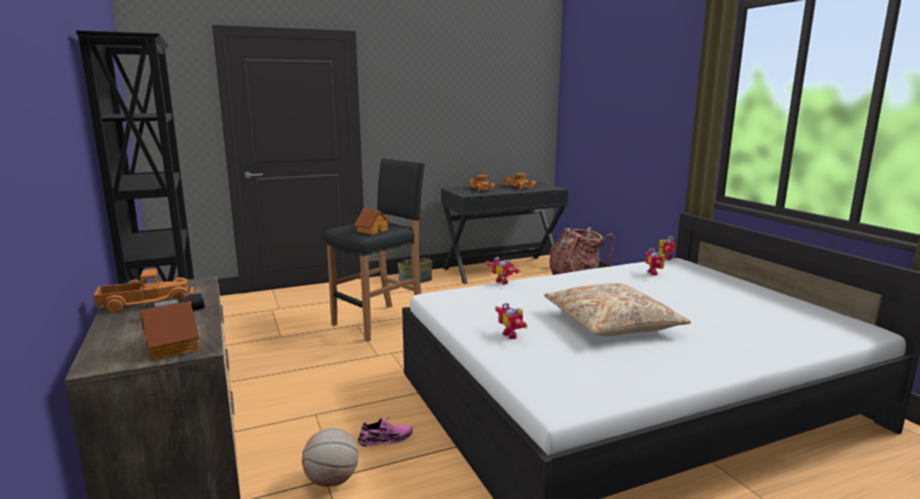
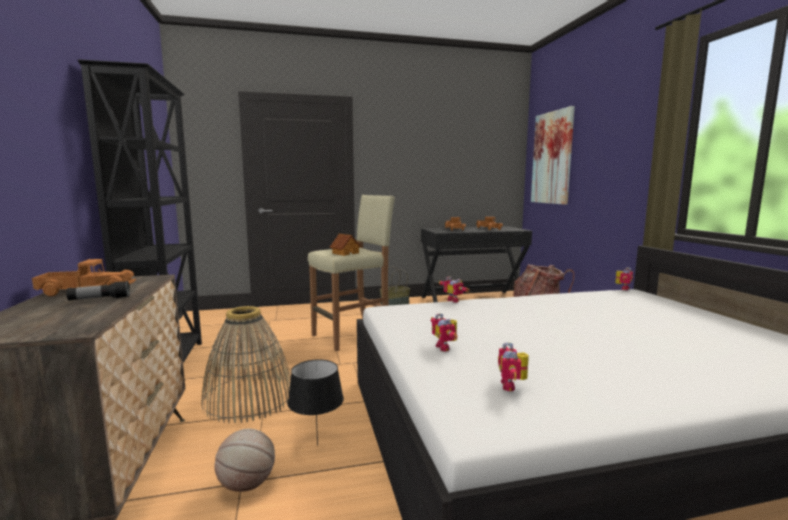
camera: 10 degrees right, 5 degrees down
toy house [140,301,199,360] -> none
black stool [325,158,425,342] -> beige stool [308,195,395,351]
pink shoe [358,417,413,447] -> black table lamp [288,359,344,446]
beige pillow [544,283,691,336] -> none
toy robot [645,249,665,275] -> toy robot moved to [498,342,529,391]
none -> basket [202,306,291,423]
none -> picture [531,106,575,205]

